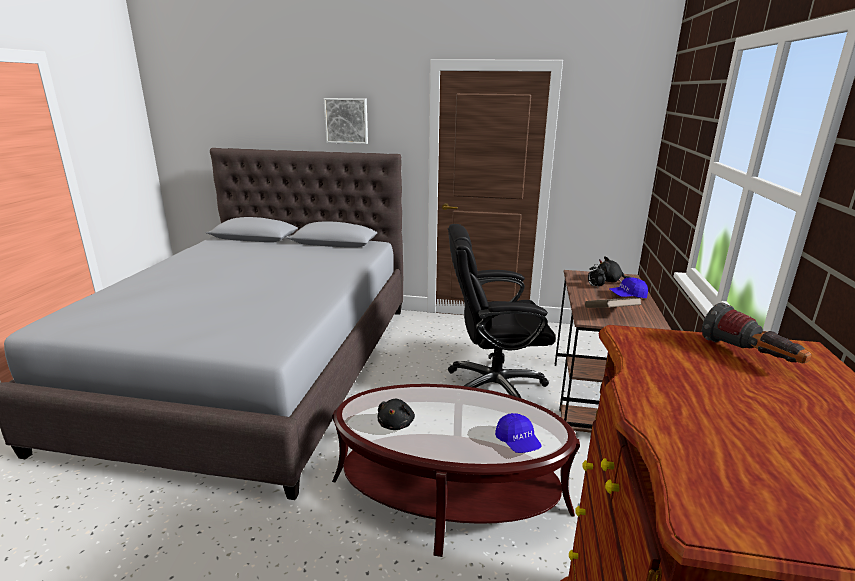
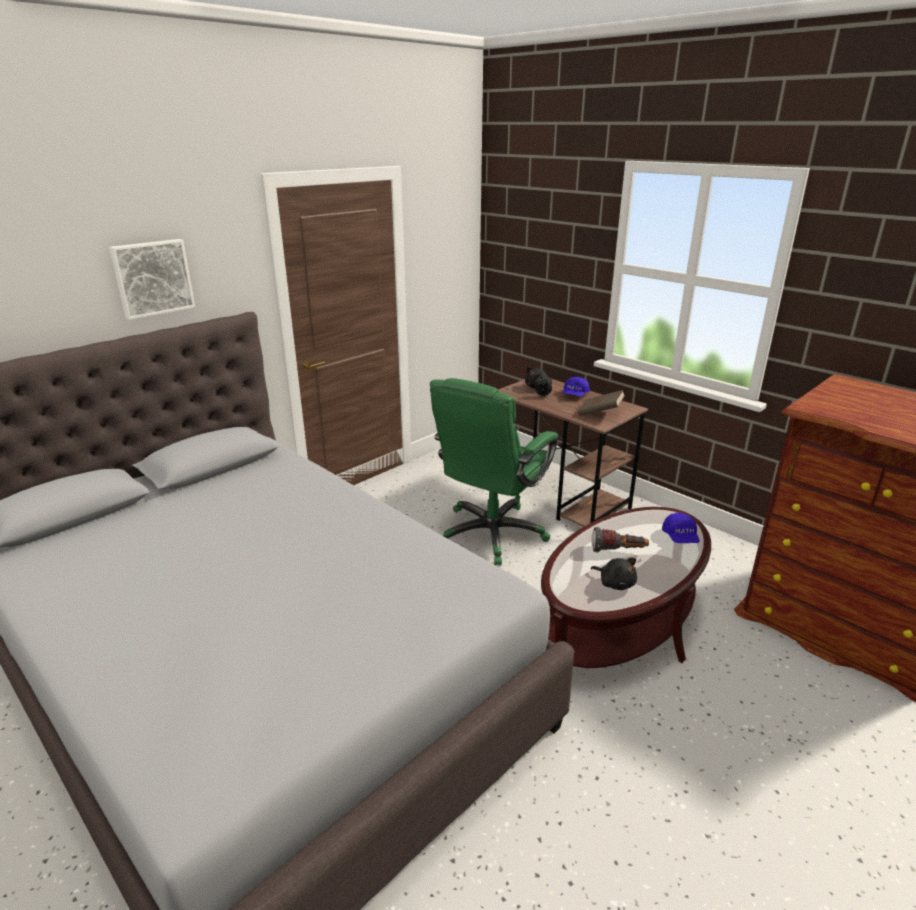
camera: 55 degrees left, 5 degrees up
black office chair [448,224,555,398] -> green office chair [430,378,558,566]
blue cap [495,413,542,453] -> blue cap turned 75 degrees clockwise [662,513,700,543]
flashlight [702,303,811,363] -> flashlight moved to [591,527,649,553]

